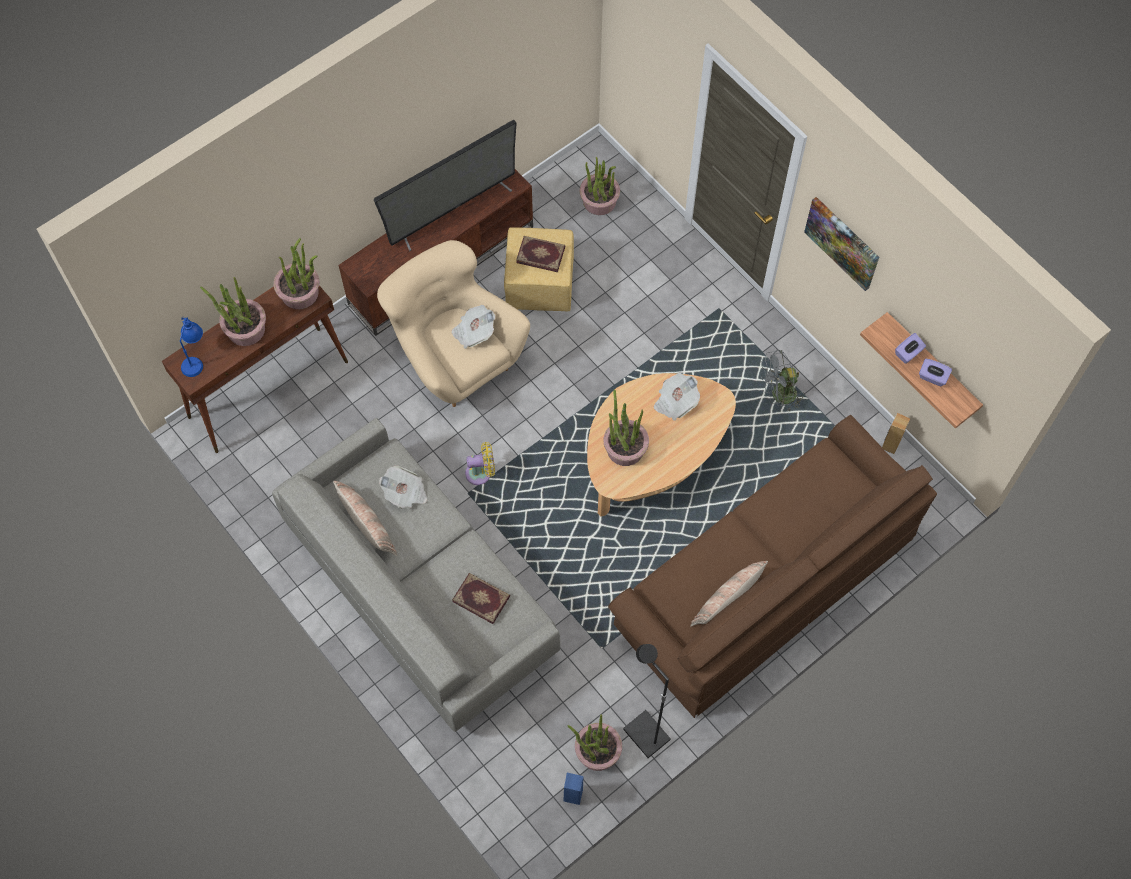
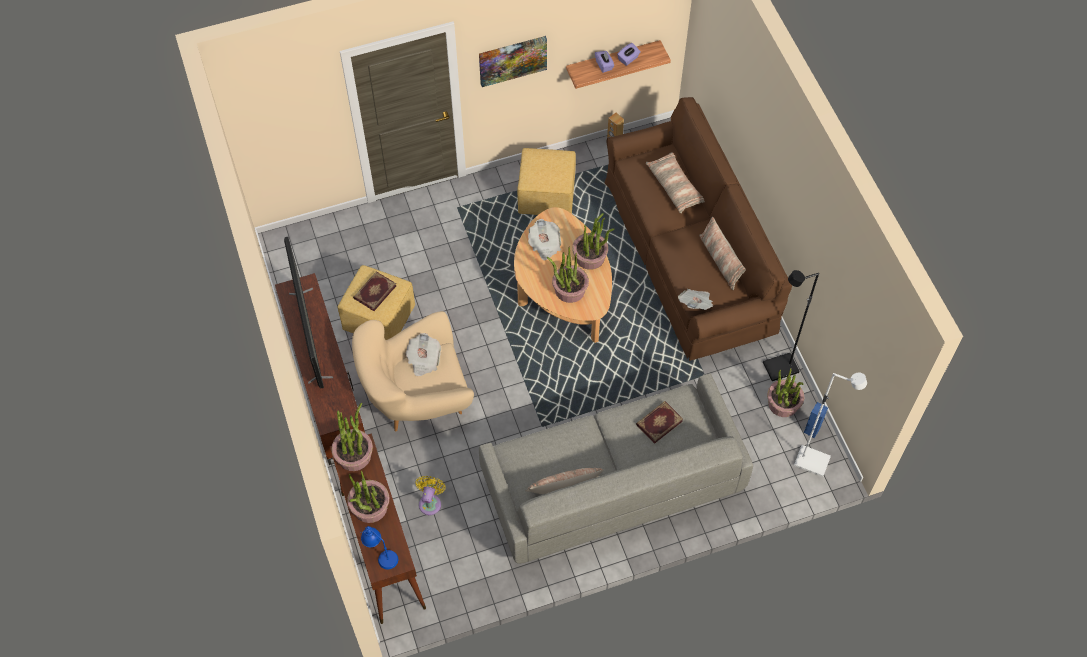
camera: 70 degrees left, 5 degrees down
newspaper [379,466,427,509] -> newspaper moved to [678,289,713,310]
yellow fan [465,442,495,485] -> yellow fan moved to [416,476,446,515]
potted plant [580,157,620,215] -> potted plant moved to [572,213,615,270]
grey fan [761,350,805,412] -> yellow ottoman [517,148,576,215]
none -> pillow [646,153,705,213]
none -> white floor lamp [794,372,867,477]

